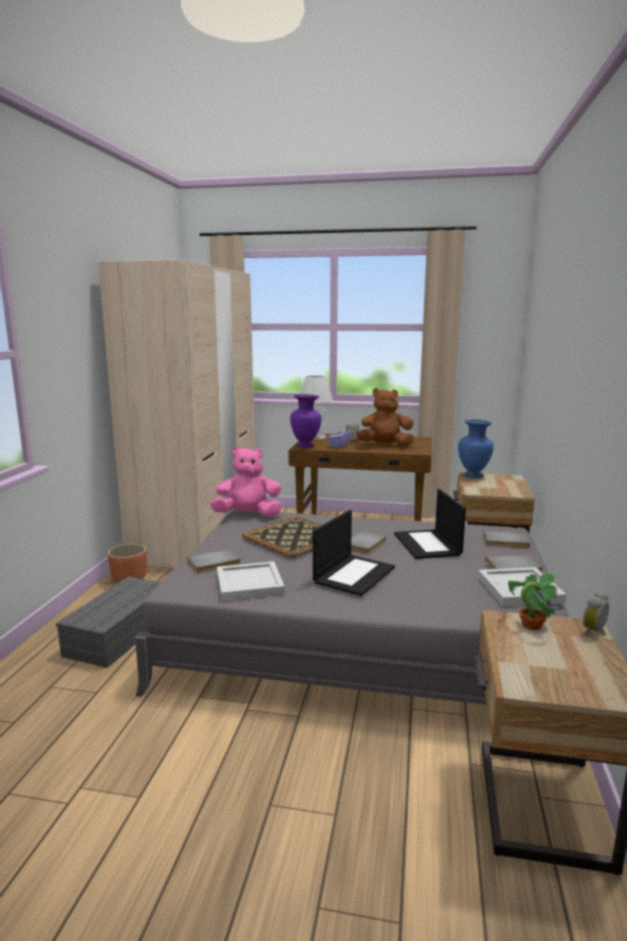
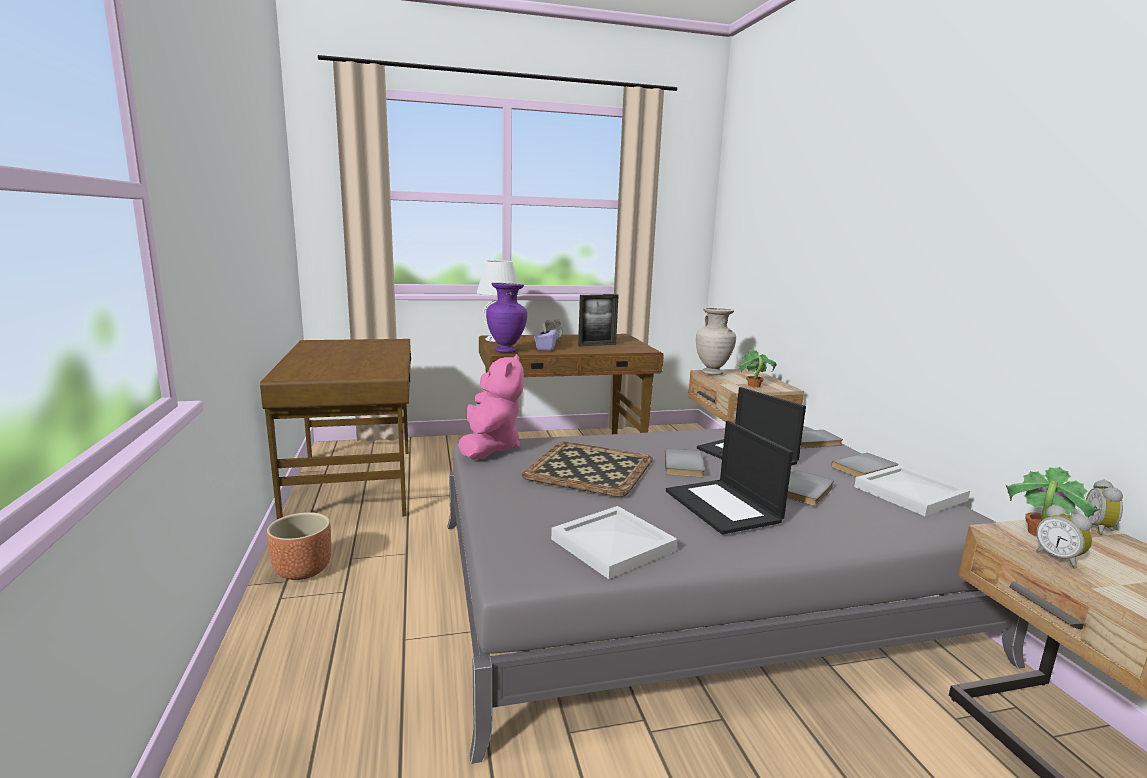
camera: 25 degrees left, 0 degrees up
grey storage box [56,576,161,668] -> none
beige wardrobe [98,260,255,568] -> brown desk [260,339,411,520]
grey book [187,549,241,573] -> grey book moved to [787,470,834,506]
pink plush toy [210,446,282,517] -> pink plush toy turned 120 degrees clockwise [458,354,524,459]
laptop [313,510,395,596] -> laptop turned 150 degrees clockwise [666,421,793,534]
brown plush toy [356,388,414,446] -> picture frame [578,294,619,347]
blue vase [458,419,494,478] -> beige vase [696,308,736,375]
none -> potted plant [737,349,777,387]
none -> alarm clock [1036,505,1092,568]

